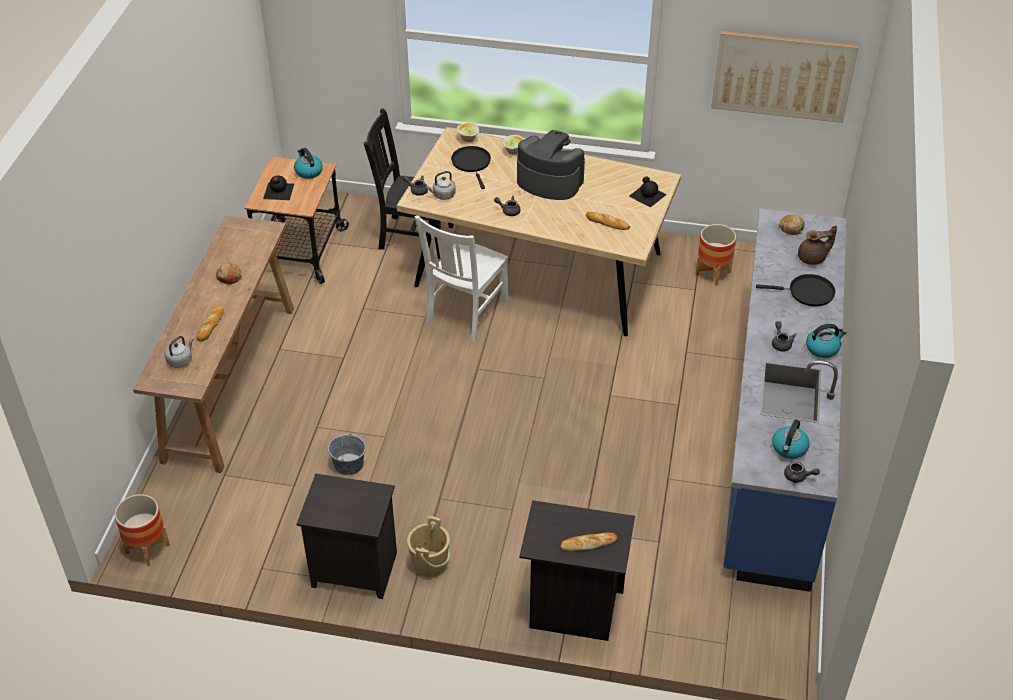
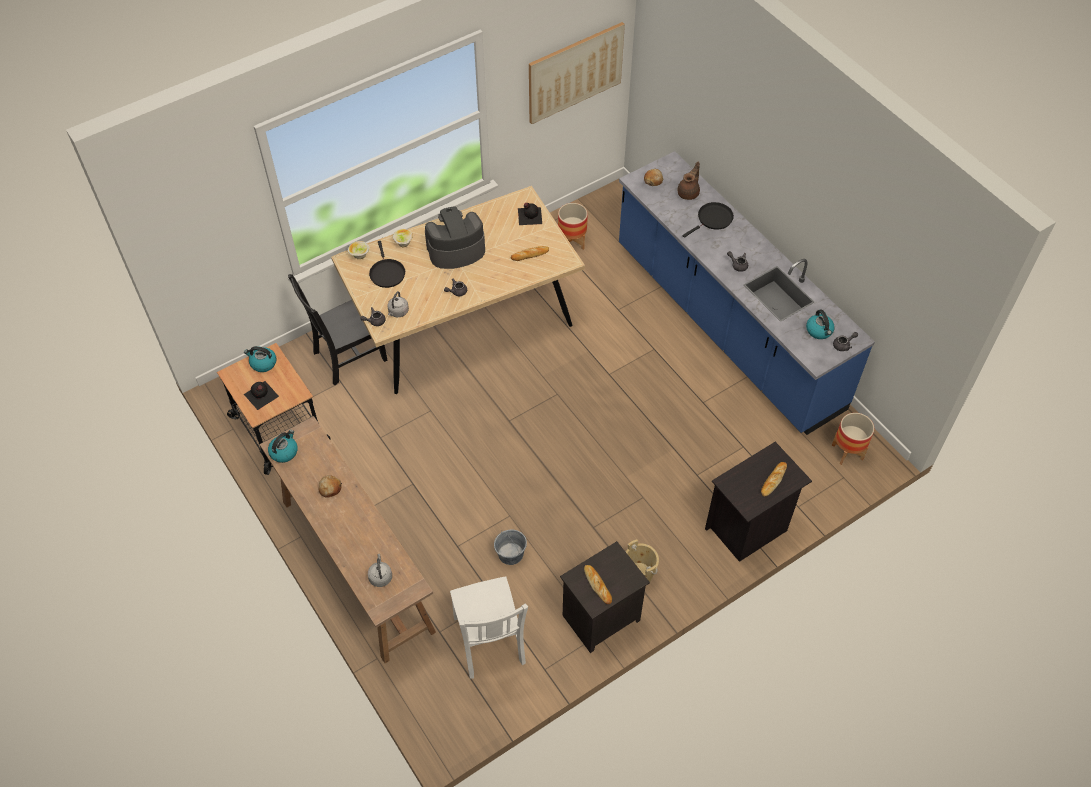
camera: 45 degrees left, 10 degrees up
planter [115,494,170,566] -> planter moved to [831,413,874,465]
bread [197,306,224,342] -> bread moved to [584,565,612,604]
white chair [415,216,508,341] -> white chair moved to [450,576,528,679]
black frying pan [451,146,491,189] -> black frying pan turned 135 degrees counterclockwise [369,241,405,288]
kettle [806,324,847,358] -> kettle moved to [268,430,298,463]

